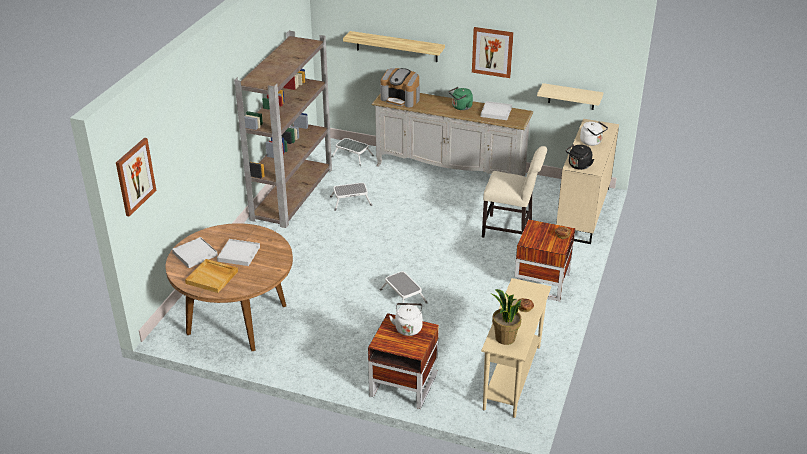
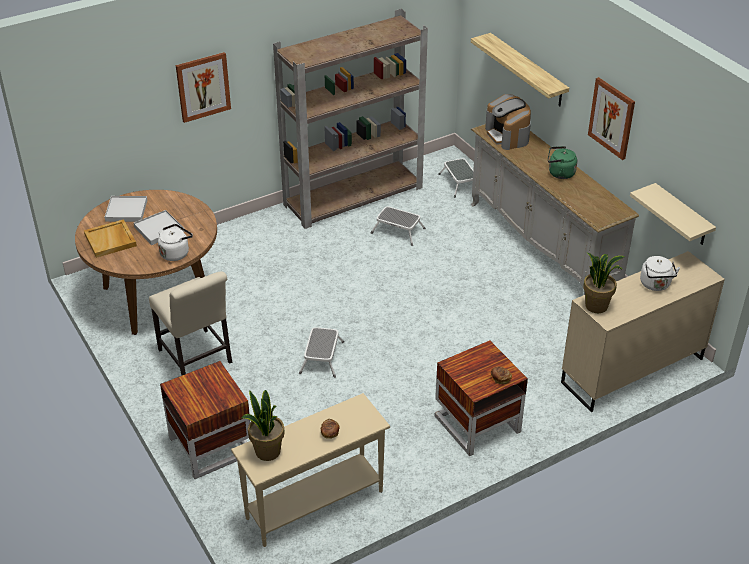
camera: 40 degrees right, 5 degrees up
picture [116,138,156,217] -> picture moved to [176,52,231,123]
white kettle [389,303,422,336] -> white kettle moved to [158,224,193,261]
white tray [481,101,512,120] -> none
beige chair [482,146,547,238] -> beige chair moved to [149,271,232,376]
black kettle [566,144,594,170] -> potted plant [583,252,625,313]

